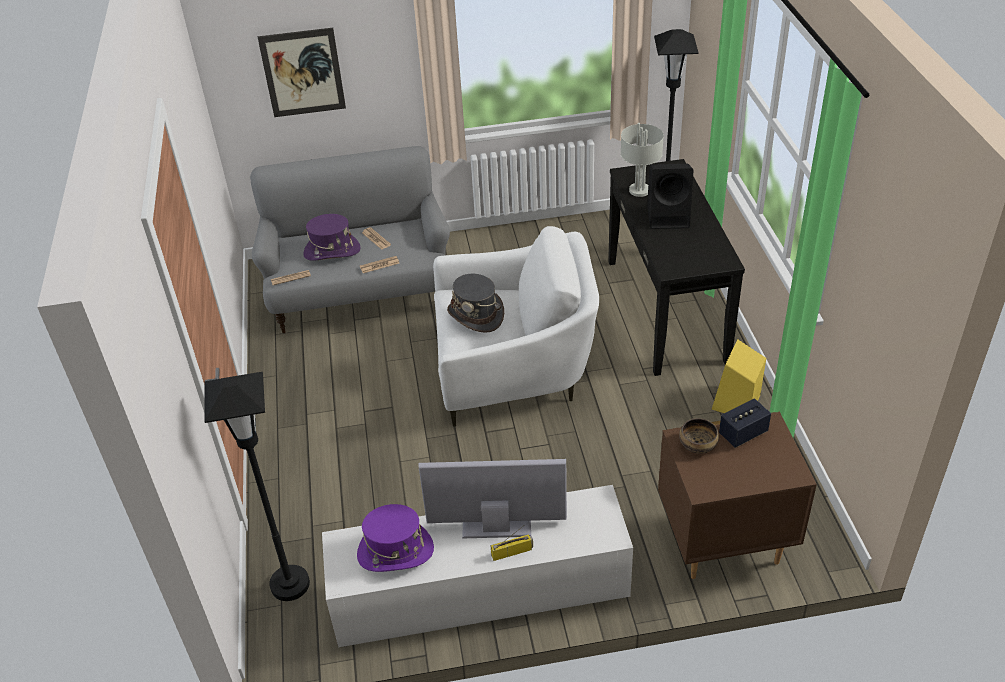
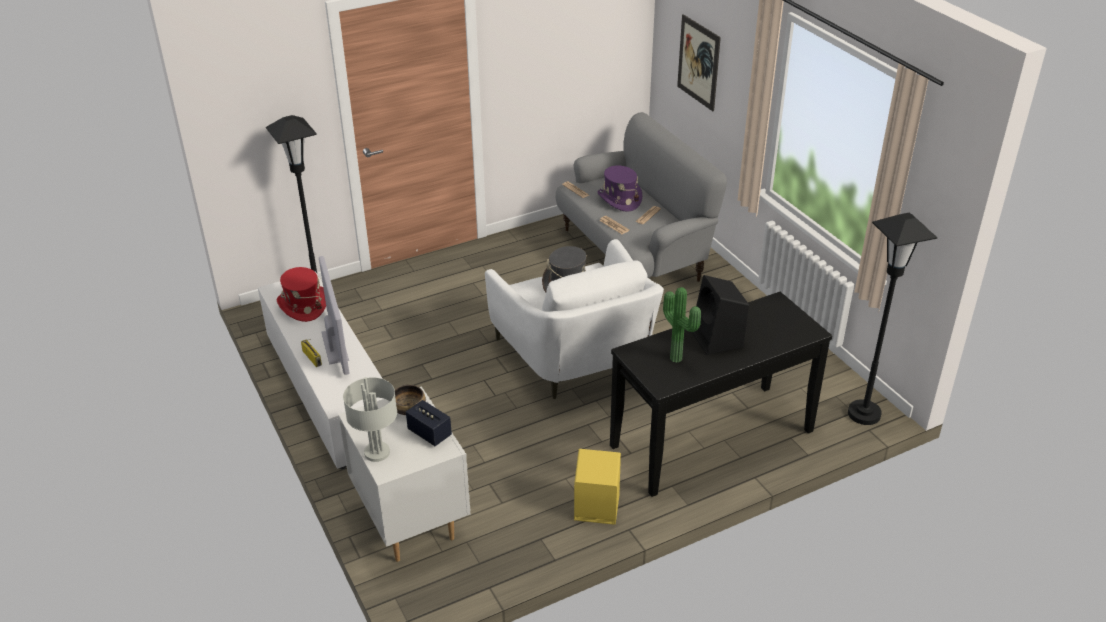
camera: 70 degrees right, 5 degrees down
purple hat [357,504,434,572] -> red hat [277,267,326,322]
grey table lamp [620,123,664,197] -> grey table lamp moved to [343,377,397,462]
brown nightstand [658,411,817,579] -> white nightstand [338,386,470,562]
none -> potted plant [663,287,701,363]

